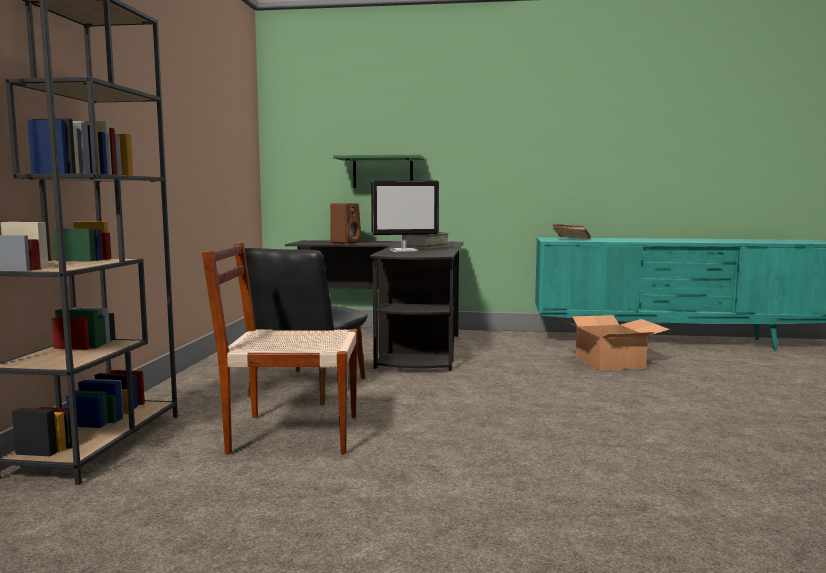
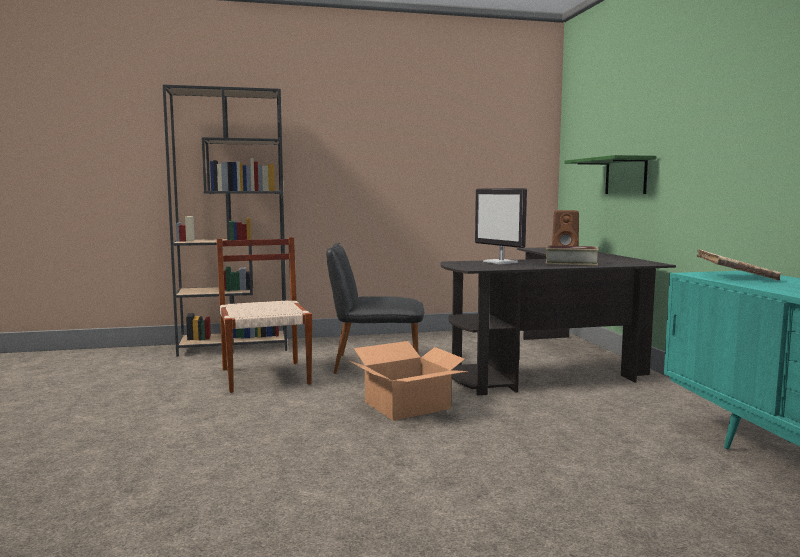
camera: 70 degrees right, 0 degrees up
cardboard box [557,315,670,371] -> cardboard box moved to [350,341,468,421]

